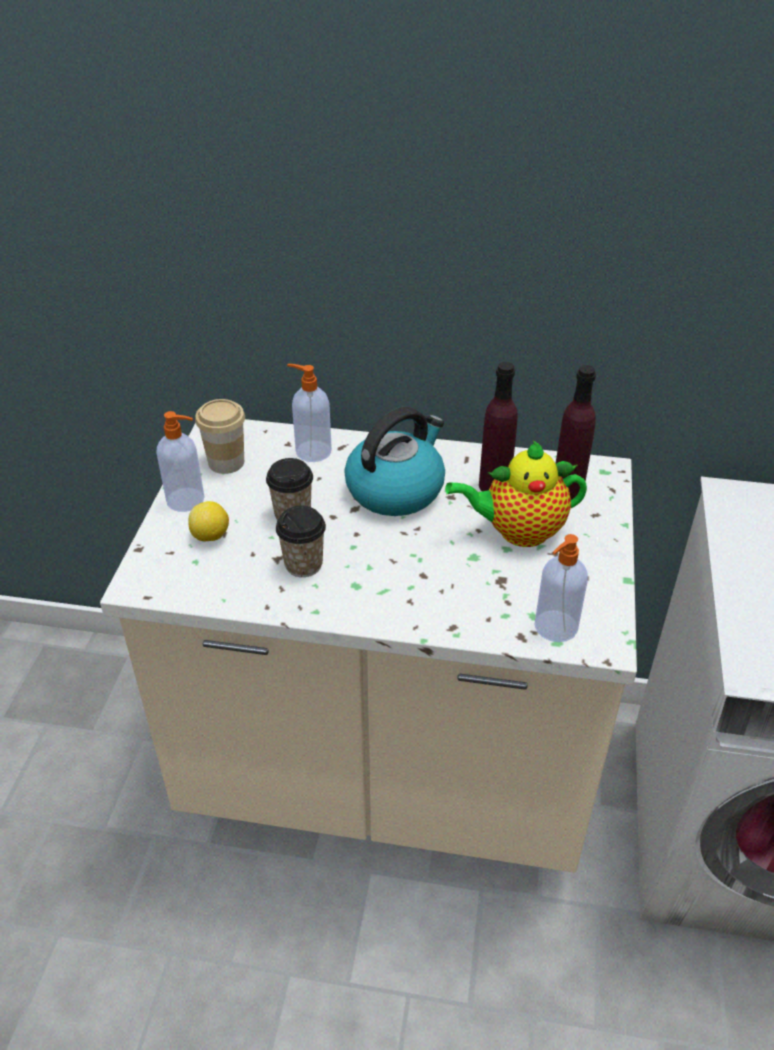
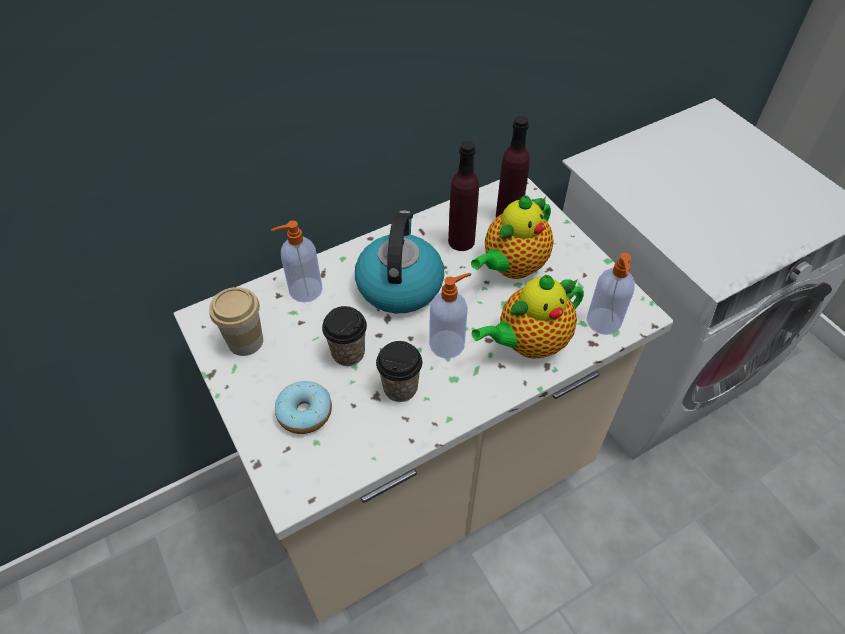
camera: 40 degrees left, 10 degrees up
soap dispenser [156,411,204,512] -> soap dispenser moved to [429,273,471,359]
lemon [188,501,229,541] -> donut [275,381,332,434]
none -> teapot [472,275,584,359]

